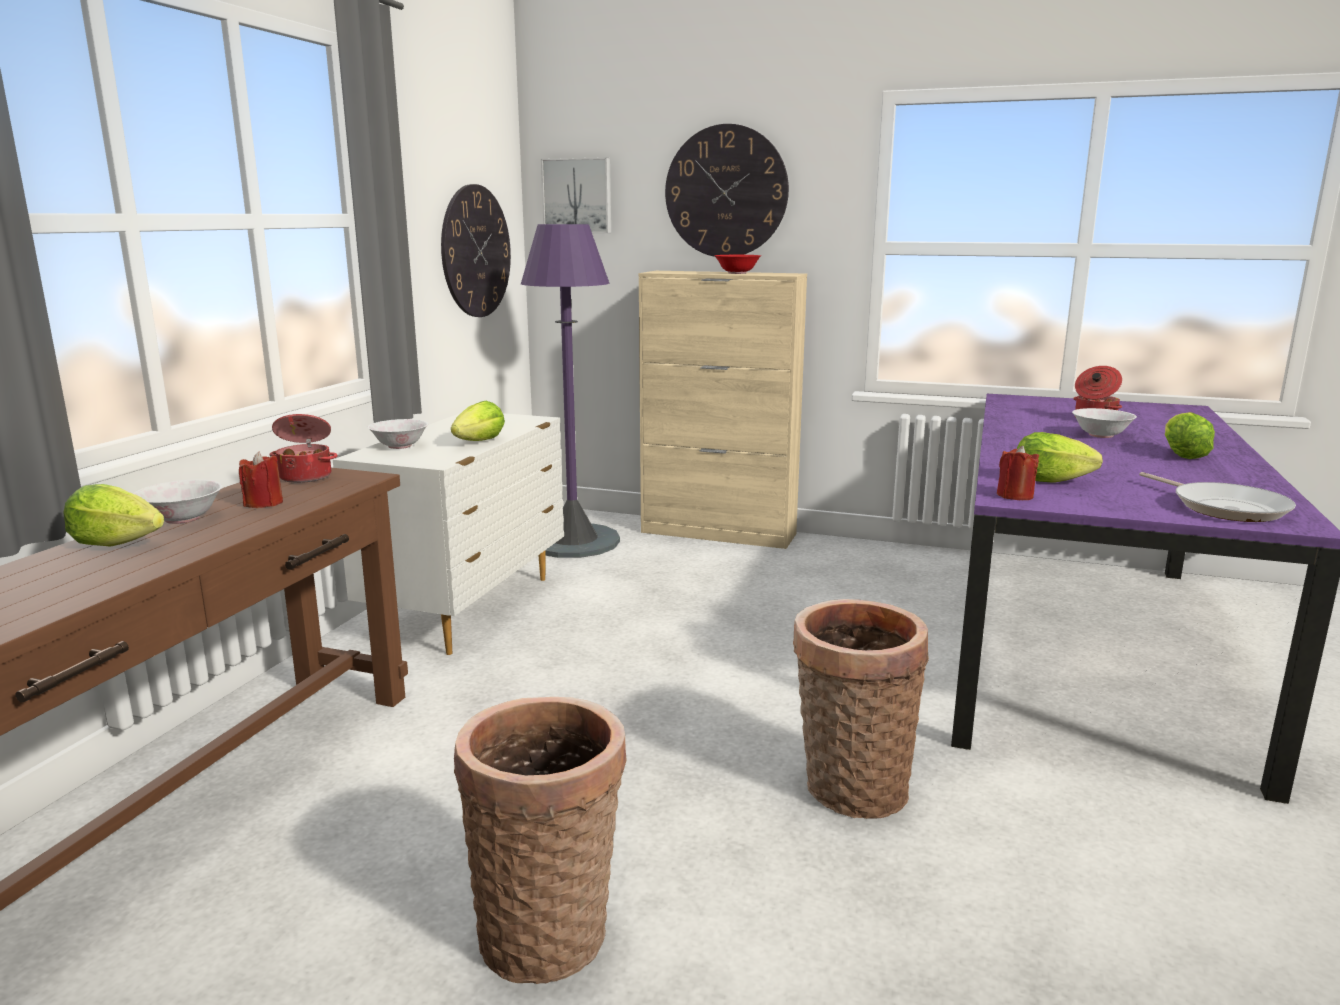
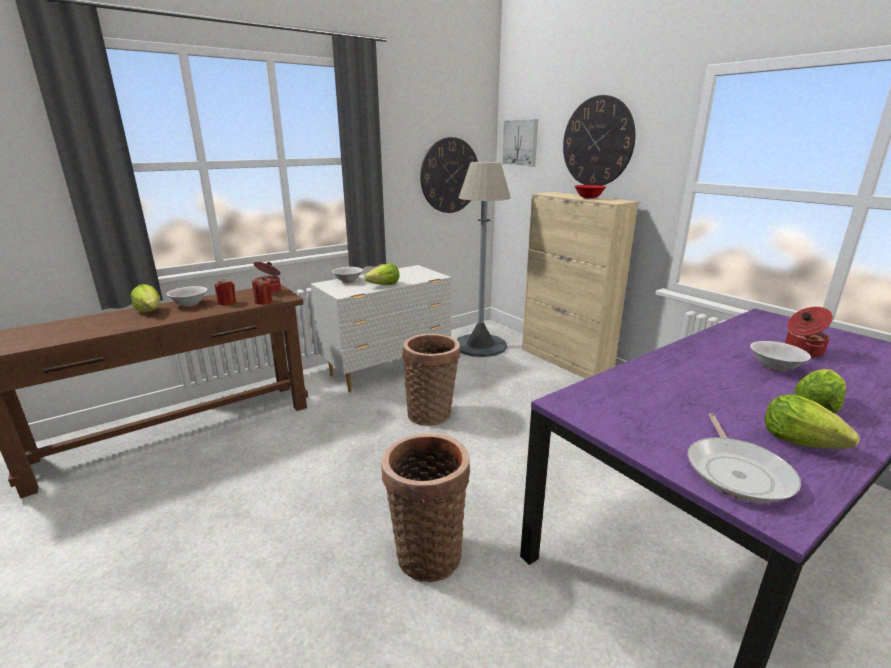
camera: 35 degrees right, 5 degrees up
basket [454,697,627,984] -> basket moved to [402,334,460,426]
purple floor lamp [521,224,620,558] -> grey floor lamp [457,162,511,357]
red candle [997,446,1039,500] -> red candle moved to [252,278,273,304]
lettuce [1017,432,1103,483] -> lettuce moved to [764,394,860,449]

